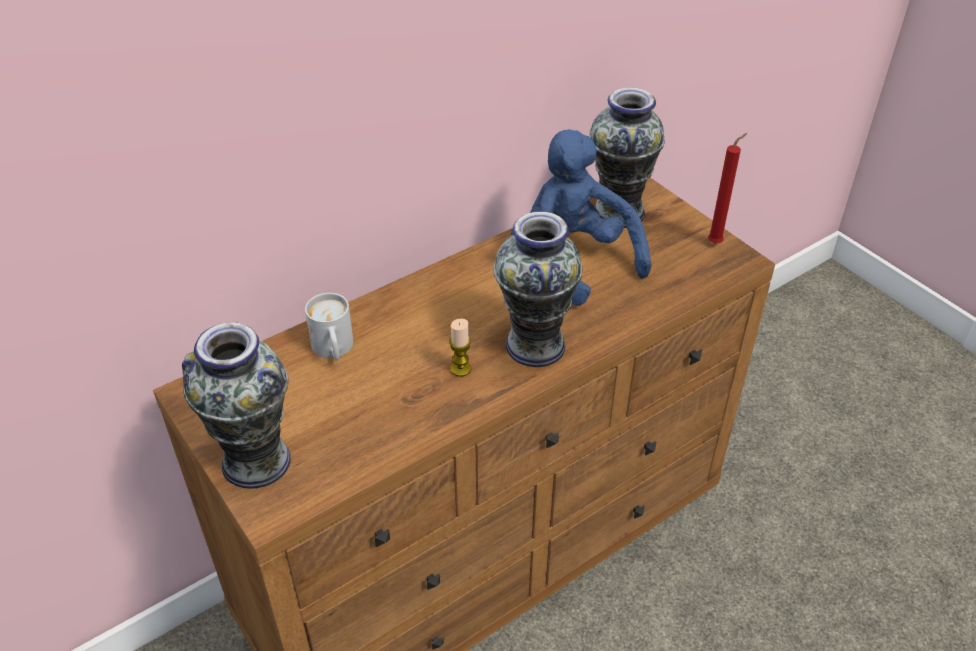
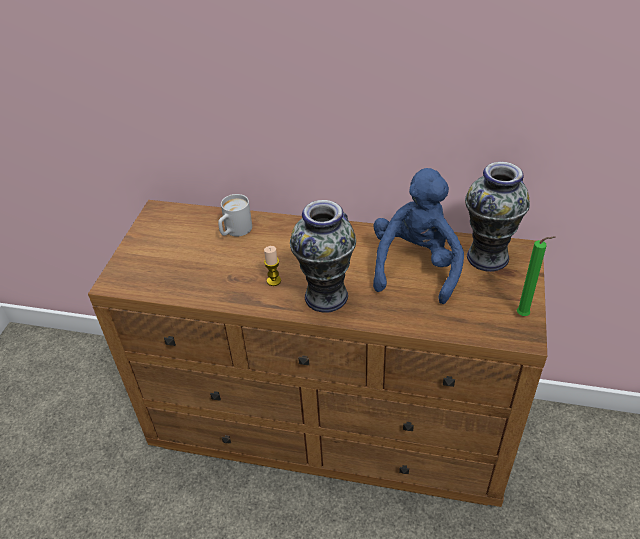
camera: 50 degrees right, 0 degrees up
vase [182,322,291,489] -> none
red candle [708,133,747,244] -> green candle [517,236,555,316]

